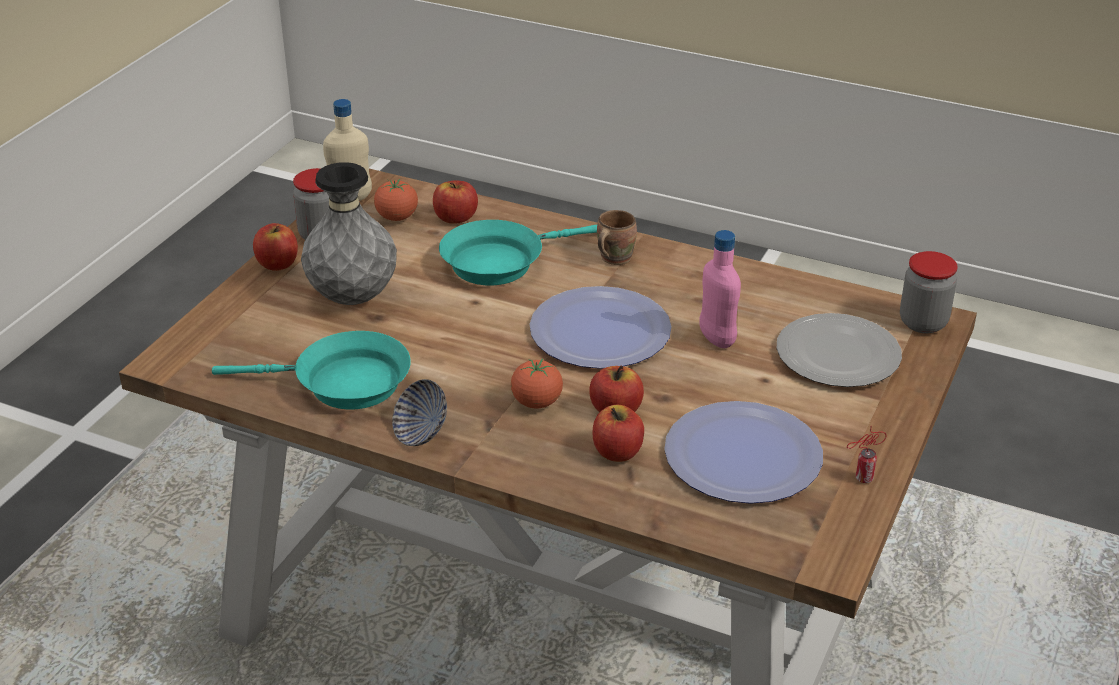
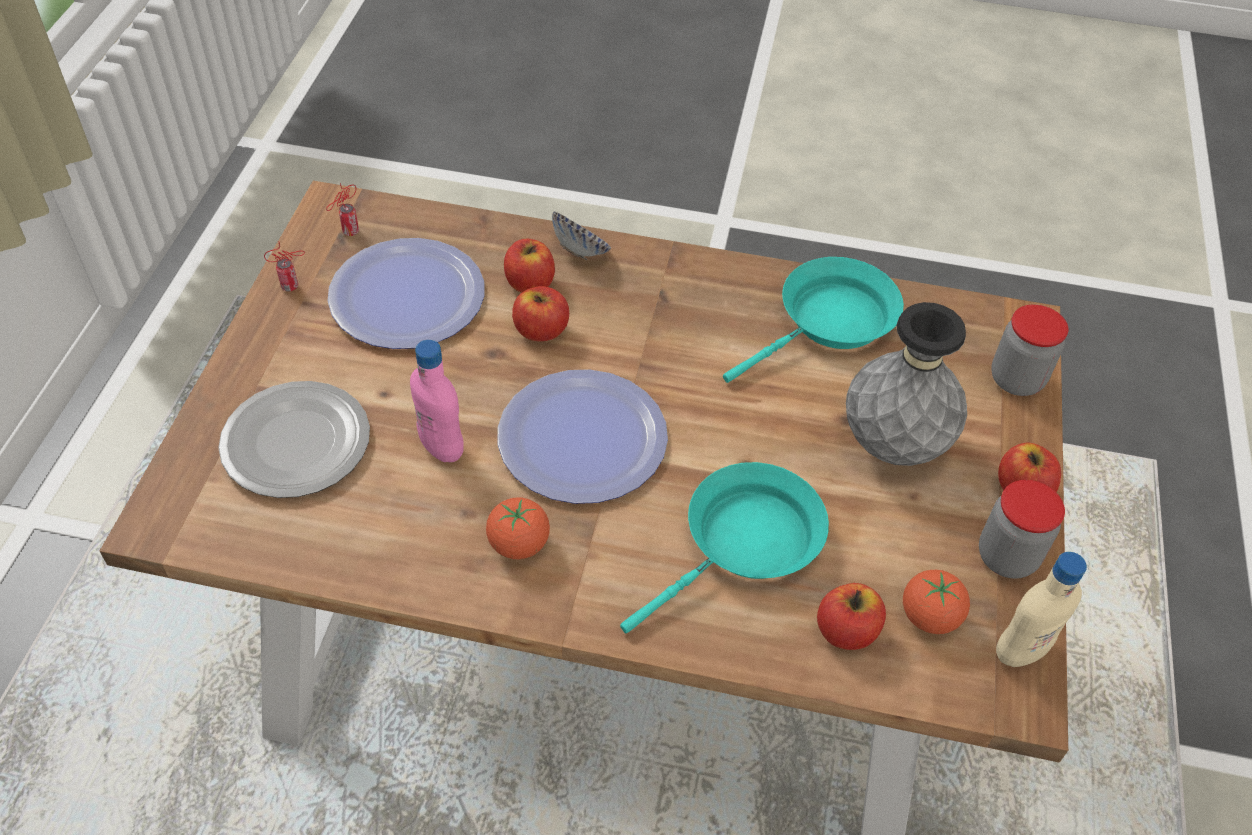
camera: 165 degrees right, 15 degrees up
turquoise frying pan [212,331,410,409] -> turquoise frying pan turned 150 degrees clockwise [723,257,904,383]
bowl [392,379,447,446] -> bowl moved to [552,212,611,260]
tomato [511,359,563,409] -> tomato moved to [486,497,550,559]
brown mug [597,210,637,265] -> none
jar [900,251,958,333] -> jar moved to [991,304,1068,396]
none -> can [326,183,359,236]

